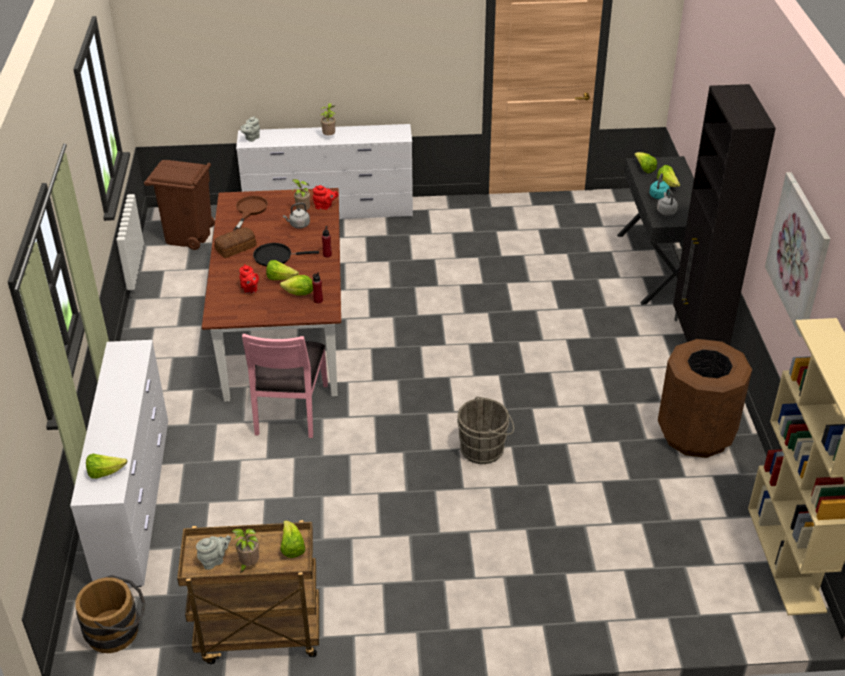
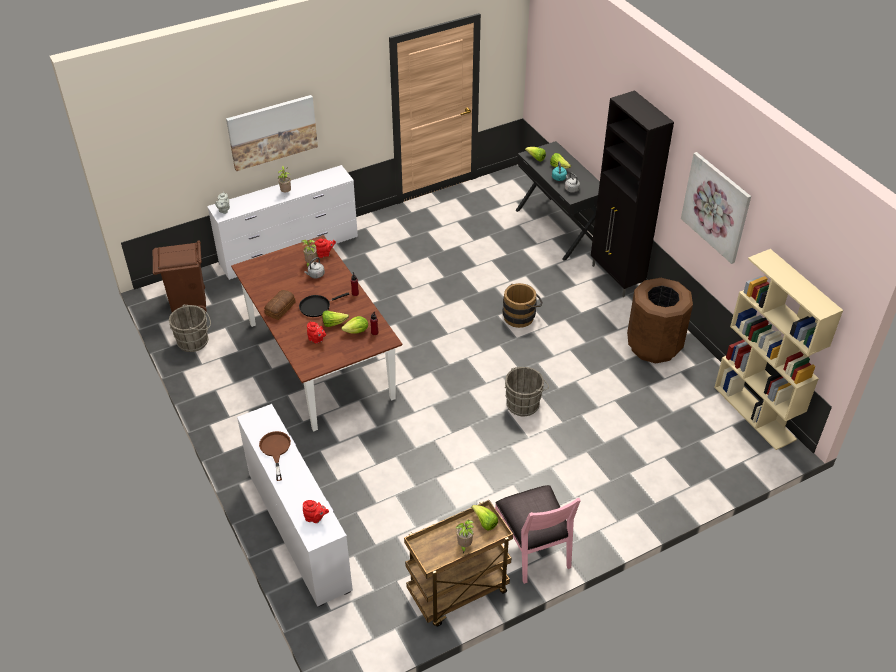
camera: 25 degrees left, 5 degrees up
brown bucket [75,575,146,653] -> brown bucket moved to [503,283,543,328]
lettuce [86,454,127,479] -> red teapot [303,500,329,523]
grey teapot [196,535,231,570] -> none
brown frying pan [233,196,268,231] -> brown frying pan moved to [259,431,291,481]
pink chair [242,334,328,438] -> pink chair moved to [495,485,581,584]
none -> grey bucket [169,305,211,352]
none -> picture [226,95,318,171]

